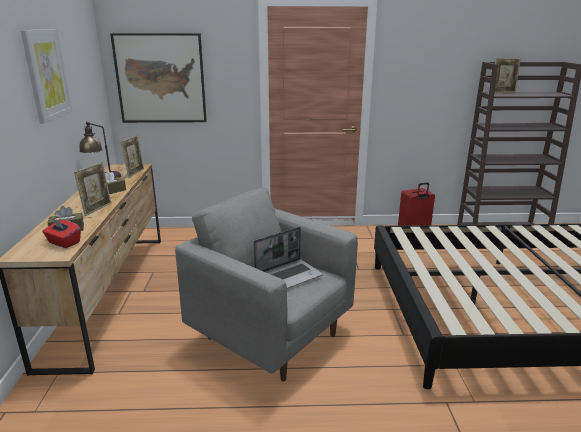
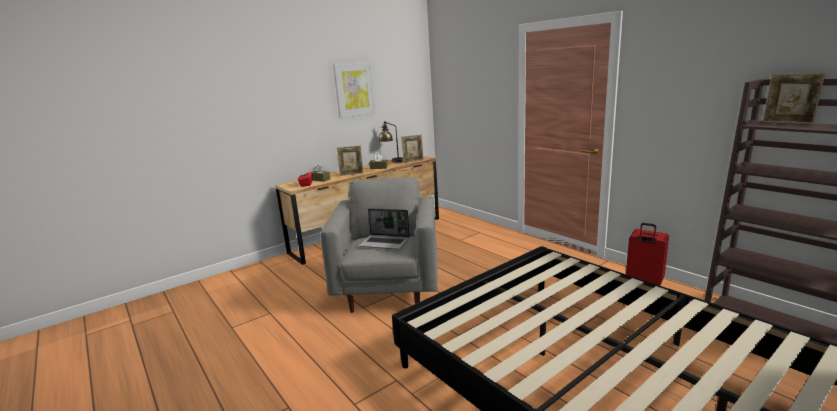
camera: 55 degrees right, 5 degrees down
picture [110,33,207,123] -> none

